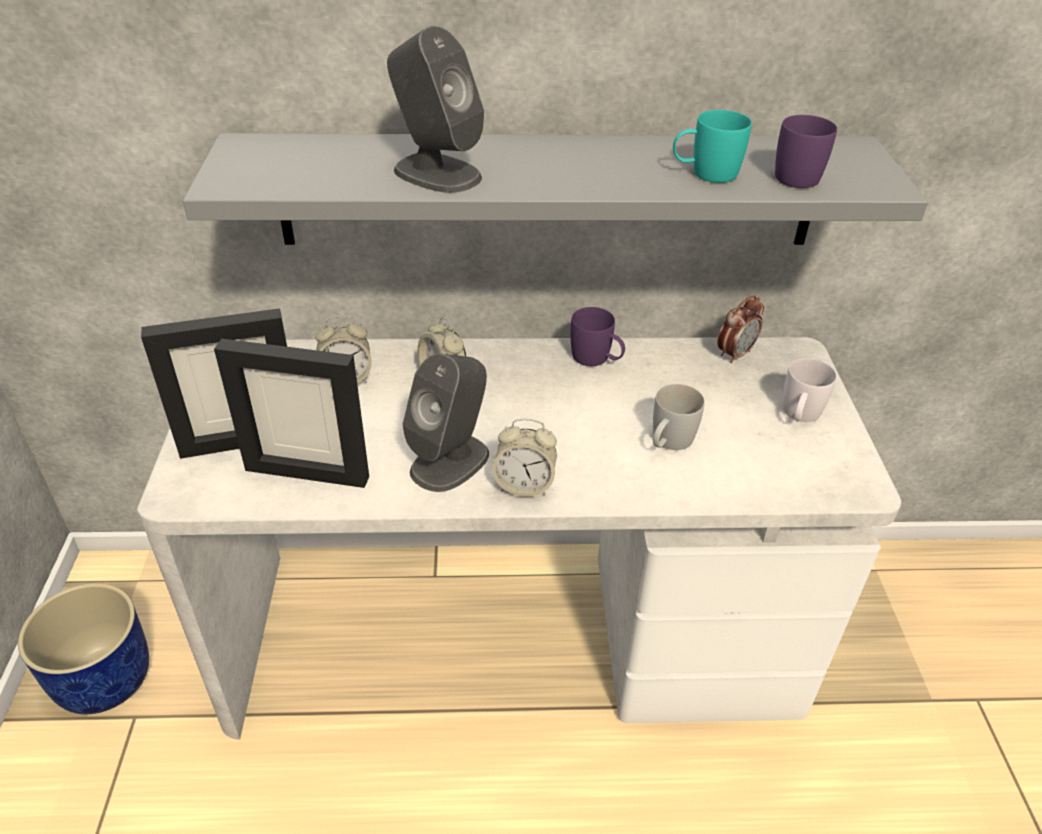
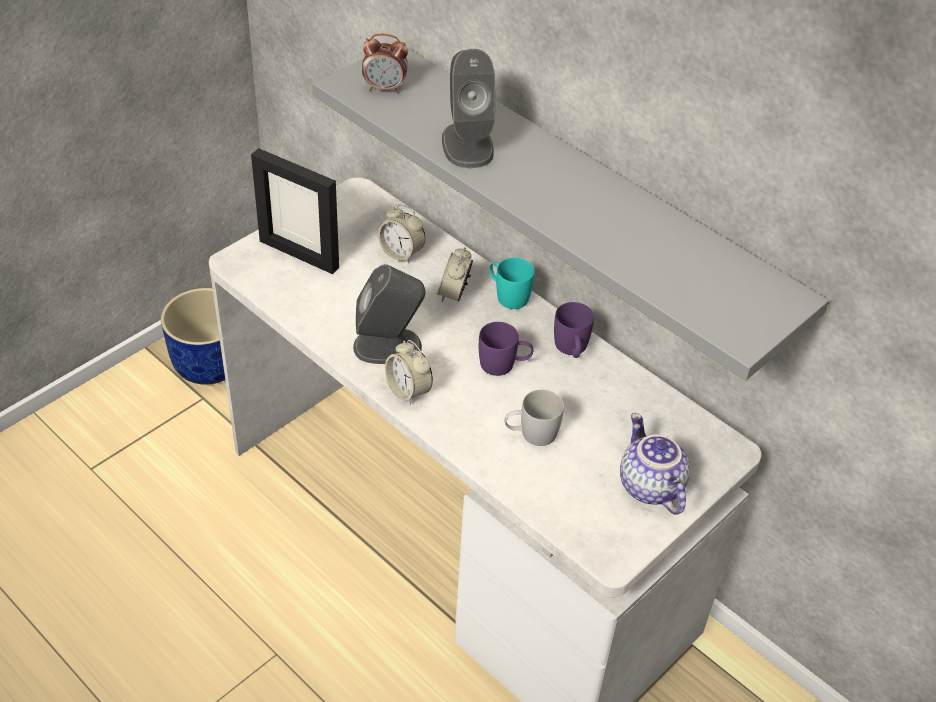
camera: 45 degrees right, 5 degrees up
picture frame [214,339,369,488] -> none
turquoise mug [673,110,752,183] -> turquoise mug moved to [489,258,535,309]
alarm clock [717,295,764,363] -> alarm clock moved to [362,34,408,93]
purple mug [775,115,837,188] -> purple mug moved to [479,322,533,376]
white mug [782,358,837,422] -> teapot [620,413,690,515]

